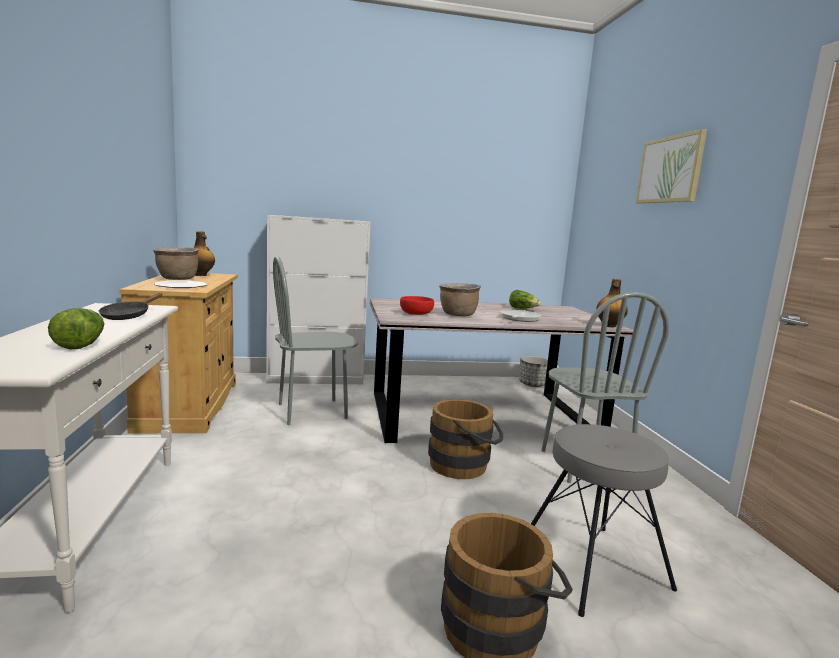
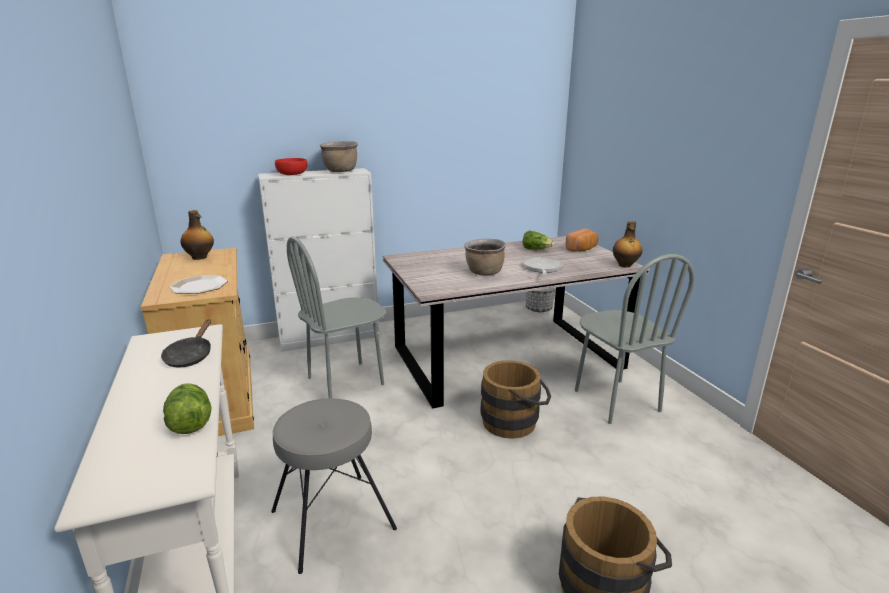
camera: 10 degrees left, 10 degrees up
brown cooking pot [153,247,199,280] -> brown cooking pot moved to [320,141,358,172]
red bowl [400,296,434,315] -> red bowl moved to [275,158,307,175]
grey stool [531,424,677,617] -> grey stool moved to [271,398,397,574]
picture [636,129,707,204] -> none
none -> bread [565,228,599,252]

